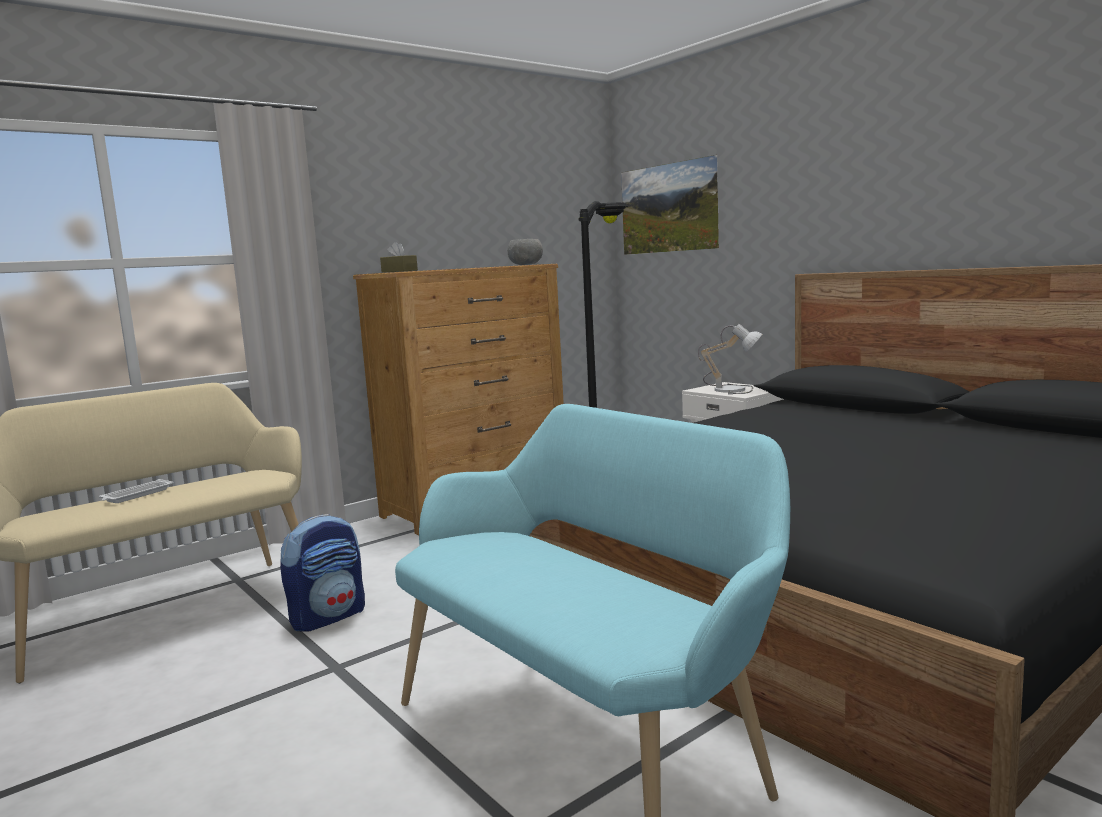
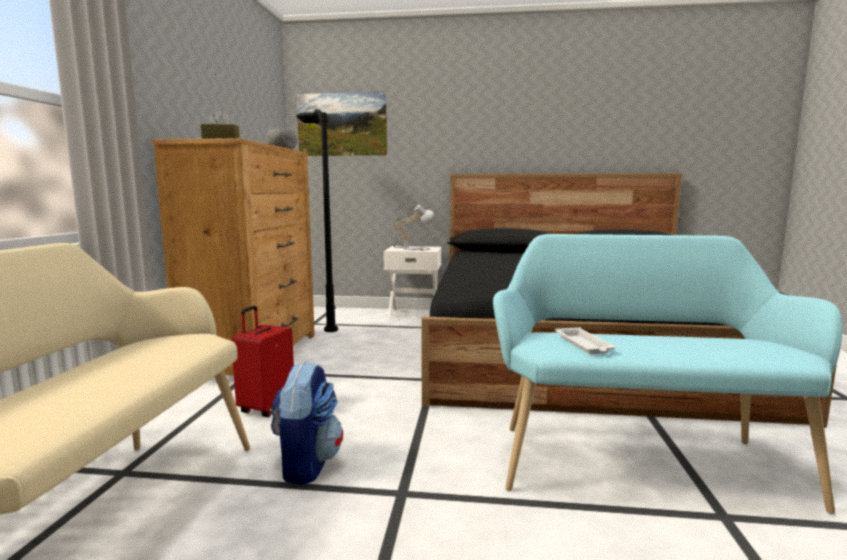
camera: 45 degrees left, 0 degrees up
white tray [99,479,173,503] -> white tray moved to [555,327,616,354]
none -> red suitcase [231,306,294,417]

